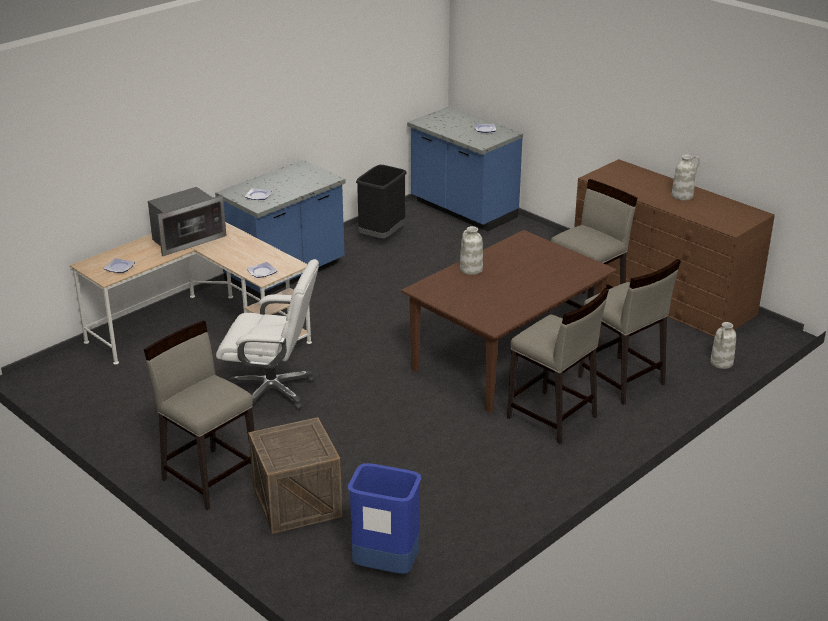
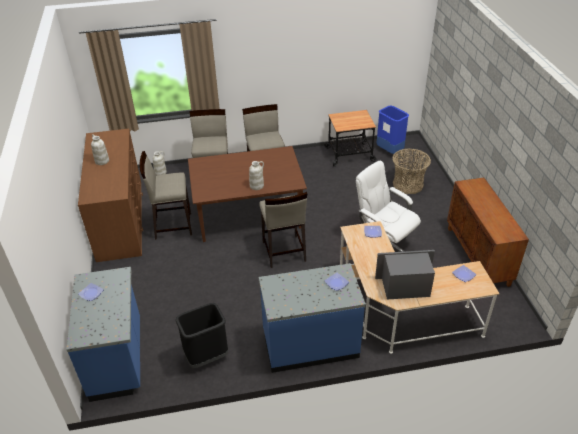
camera: 145 degrees left, 10 degrees up
beige stool [144,321,254,511] -> beige stool moved to [259,192,307,268]
crate [248,417,343,534] -> basket [392,148,431,194]
none -> cart [325,110,376,167]
none -> brown cabinet [447,177,529,287]

